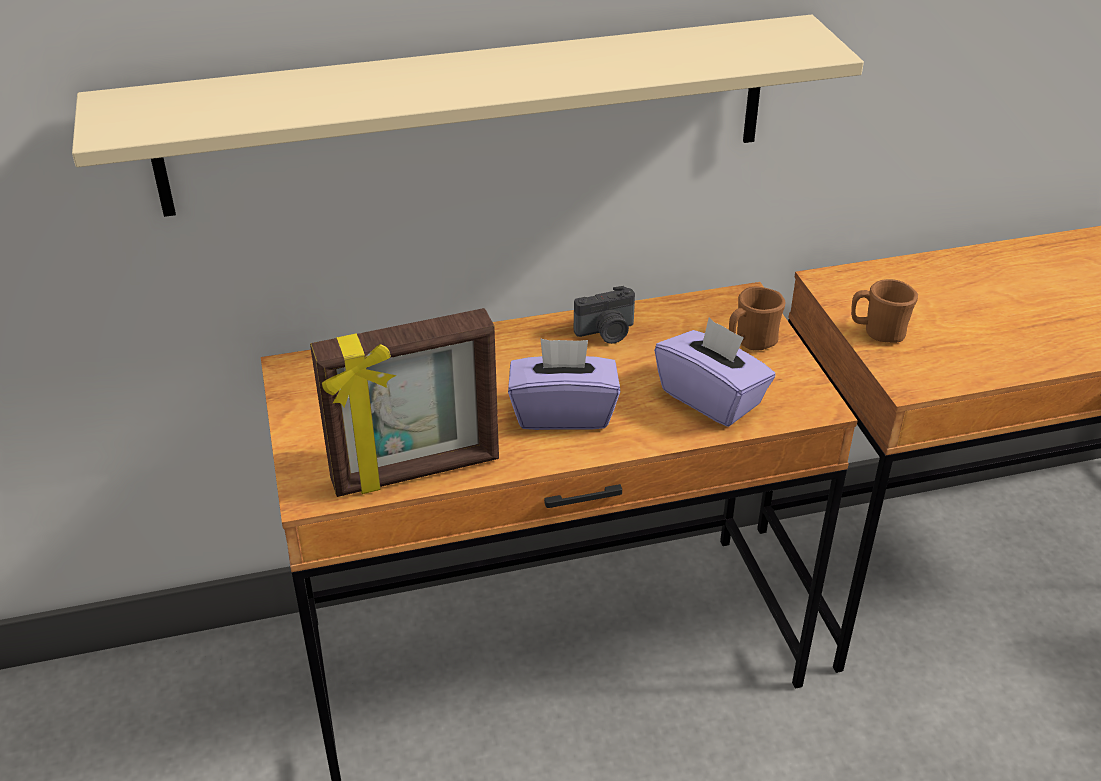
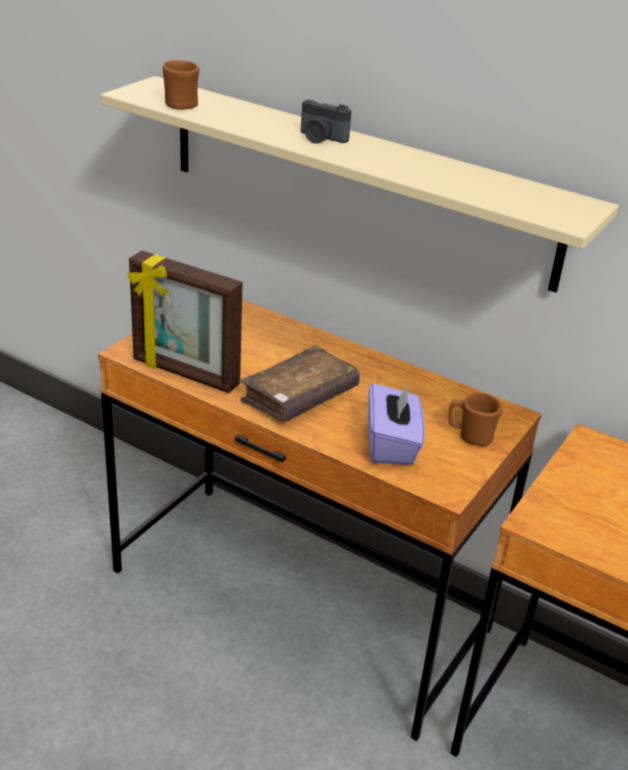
camera: 45 degrees right, 5 degrees down
purple tissue box [508,339,621,430] -> brown book [239,345,360,422]
camera [574,286,635,344] -> camera moved to [301,100,351,144]
brown mug [851,279,918,343] -> brown mug moved to [162,60,199,110]

